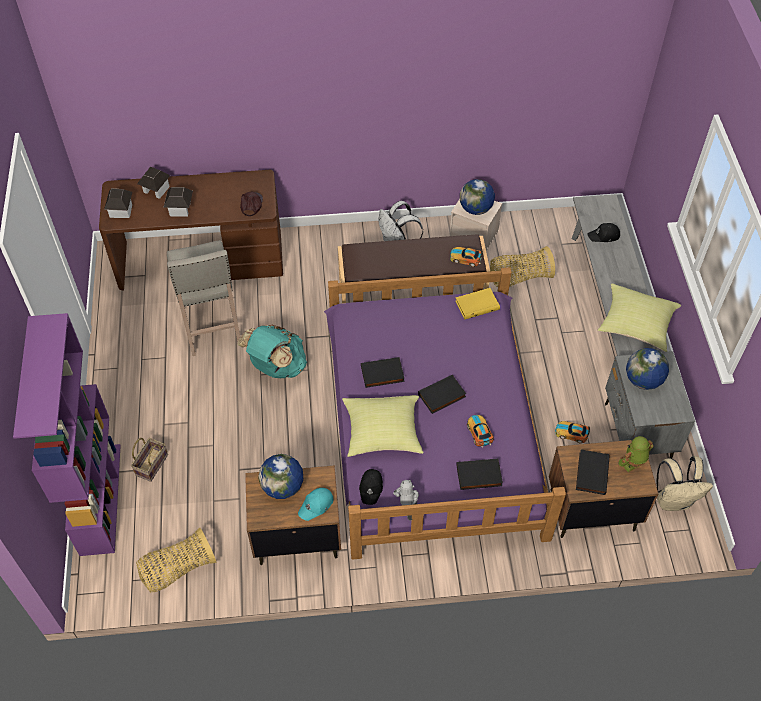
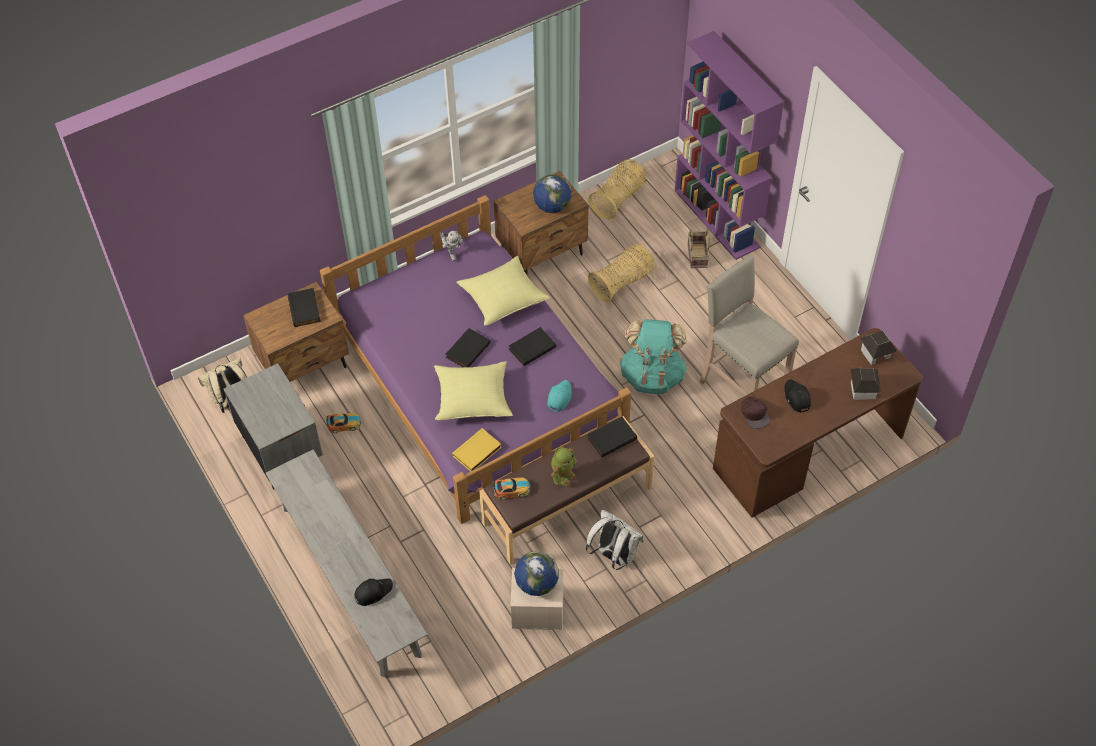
camera: 155 degrees right, 0 degrees up
toy house [163,187,193,217] -> none
turquoise cap [298,488,333,521] -> turquoise cap moved to [547,380,571,412]
black cap [359,469,383,505] -> black cap moved to [784,379,811,412]
black book [456,459,503,490] -> black book moved to [587,417,637,457]
toy car [467,415,494,448] -> none
basket [490,246,555,287] -> basket moved to [588,244,655,302]
yellow pillow [598,283,681,352] -> yellow pillow moved to [434,361,513,421]
toy robot [618,436,653,472] -> toy robot moved to [551,447,577,486]
globe [626,348,669,390] -> none

